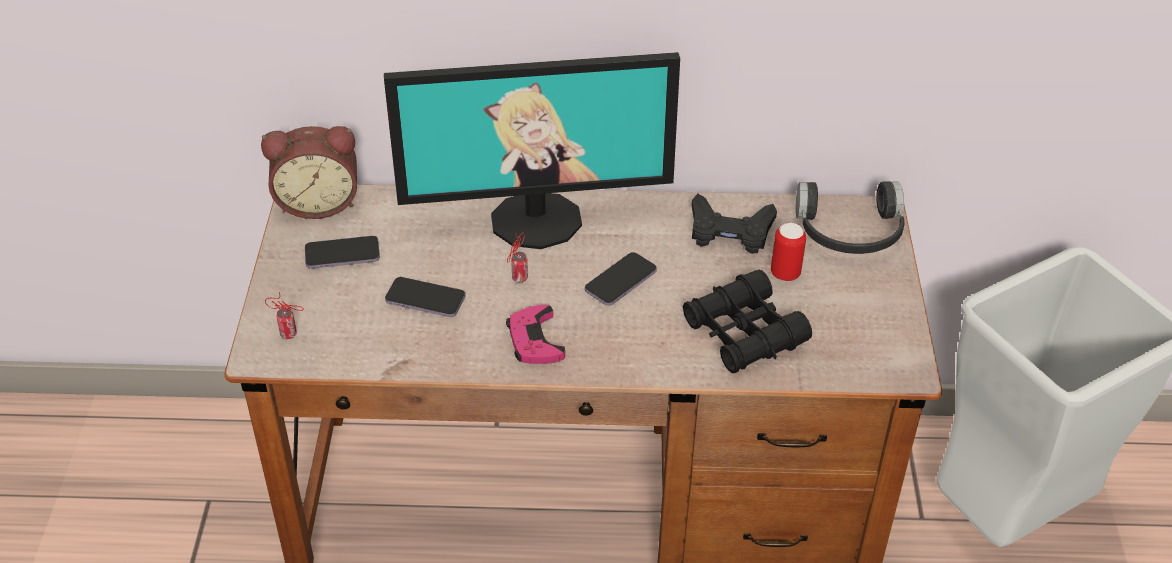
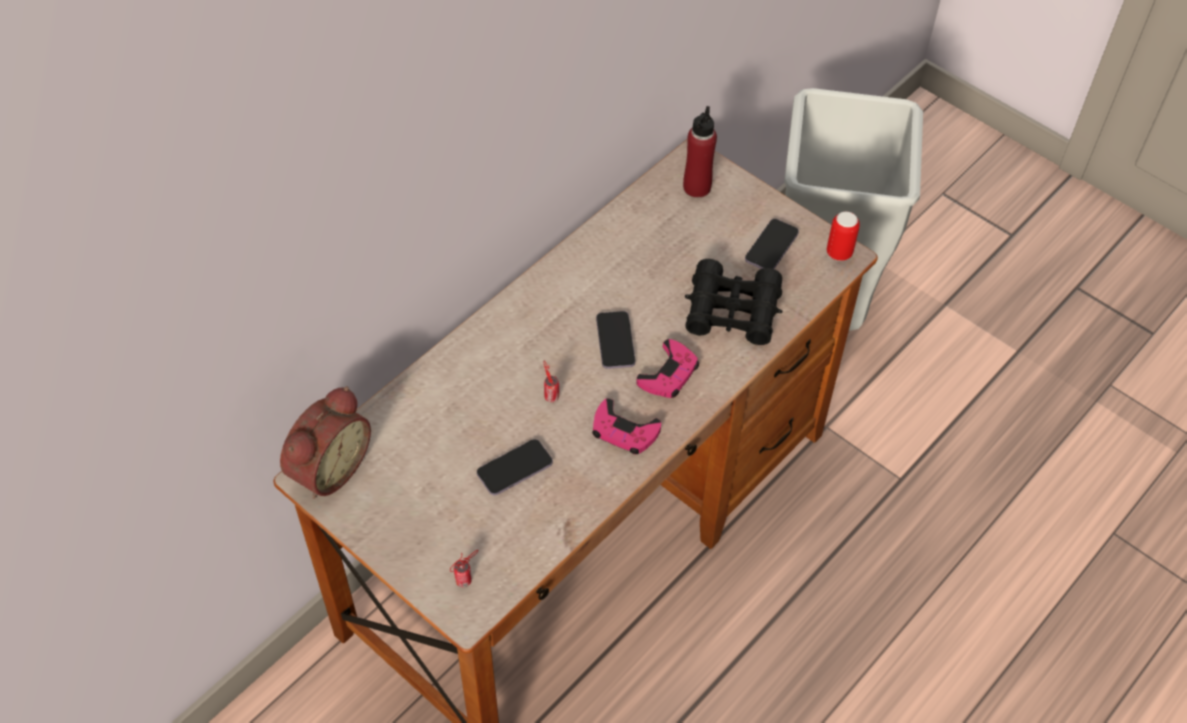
camera: 50 degrees left, 10 degrees up
phone [305,236,380,269] -> phone moved to [745,219,799,269]
monitor [384,52,680,249] -> none
black game controller [692,194,777,254] -> none
can [771,223,806,281] -> can moved to [827,212,860,261]
black headphones [796,181,905,254] -> red bottle [683,106,717,198]
none -> pink game controller [636,339,699,398]

